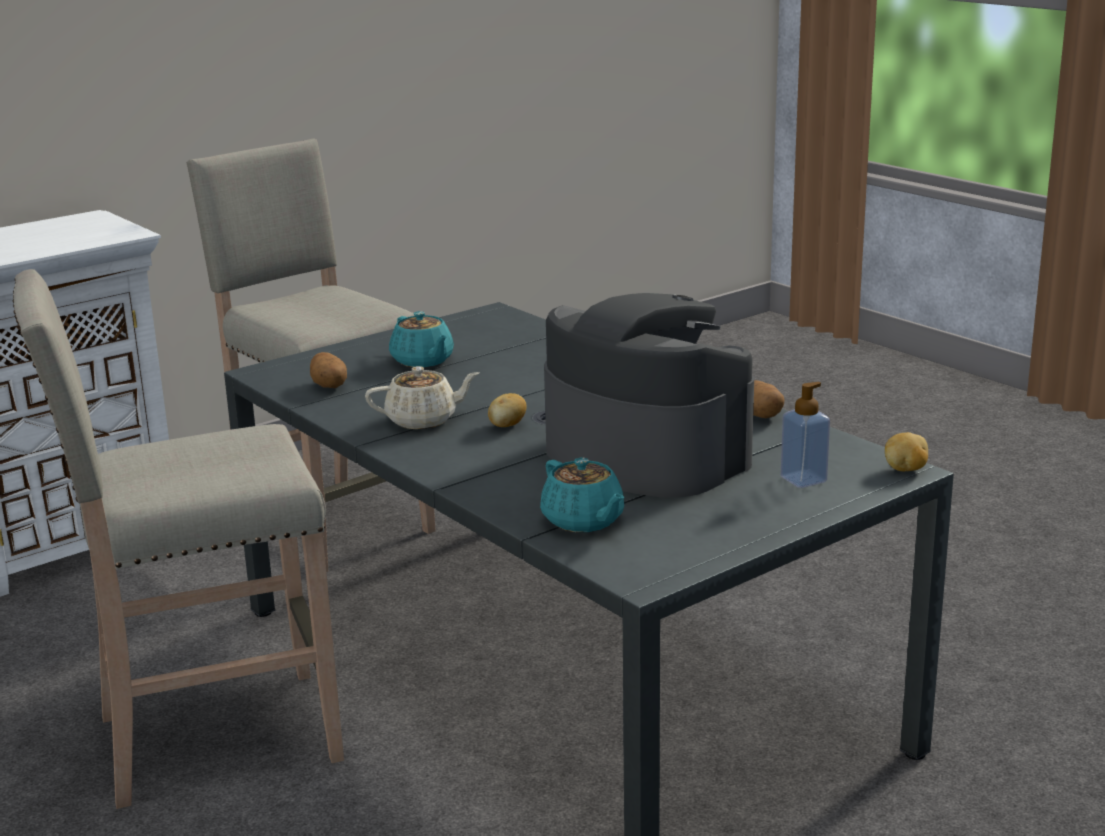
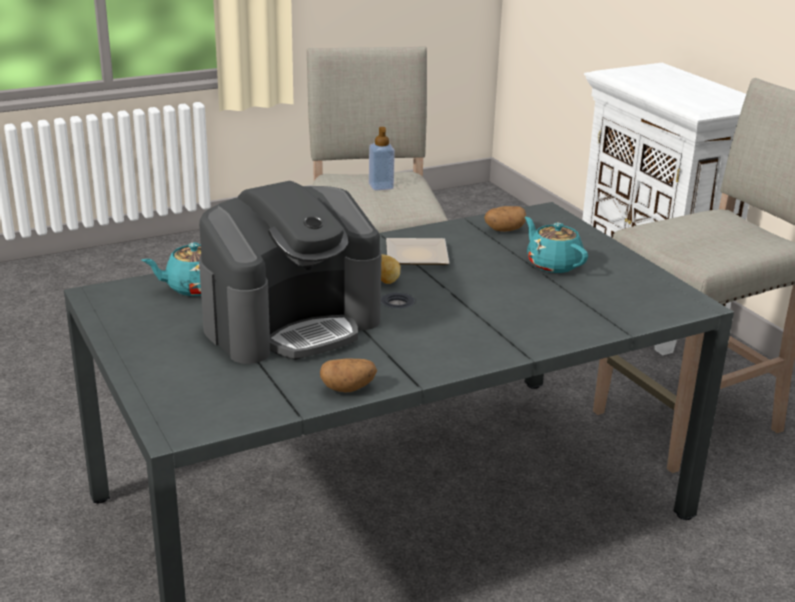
camera: 100 degrees right, 5 degrees up
beige teapot [365,366,479,429] -> plate [386,238,449,265]
turquoise teapot [389,311,454,367] -> turquoise teapot turned 75 degrees clockwise [525,217,588,273]
soap dispenser [781,382,830,488] -> soap dispenser moved to [369,127,395,190]
potato [885,432,928,471] -> none

